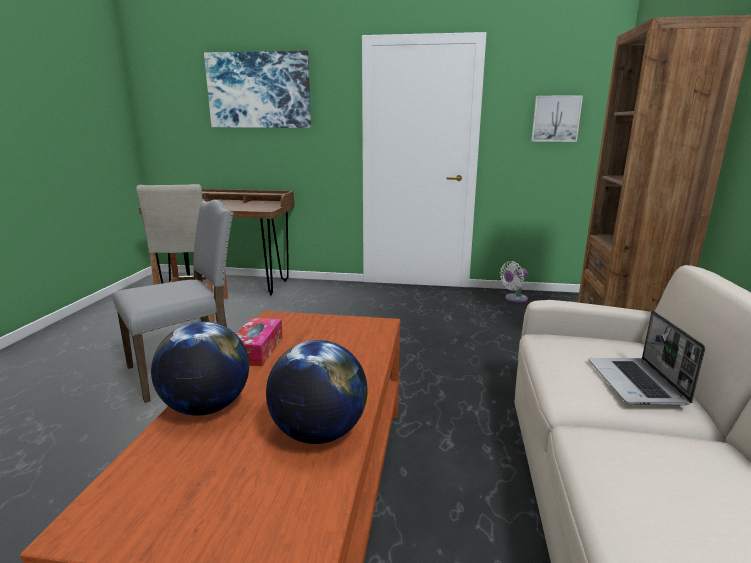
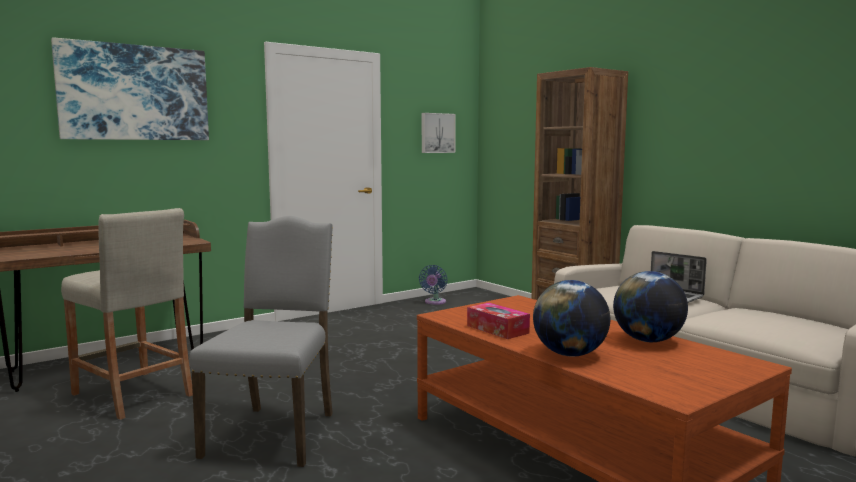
camera: 45 degrees left, 10 degrees down
white fan [500,261,528,303] -> blue fan [419,265,447,305]

